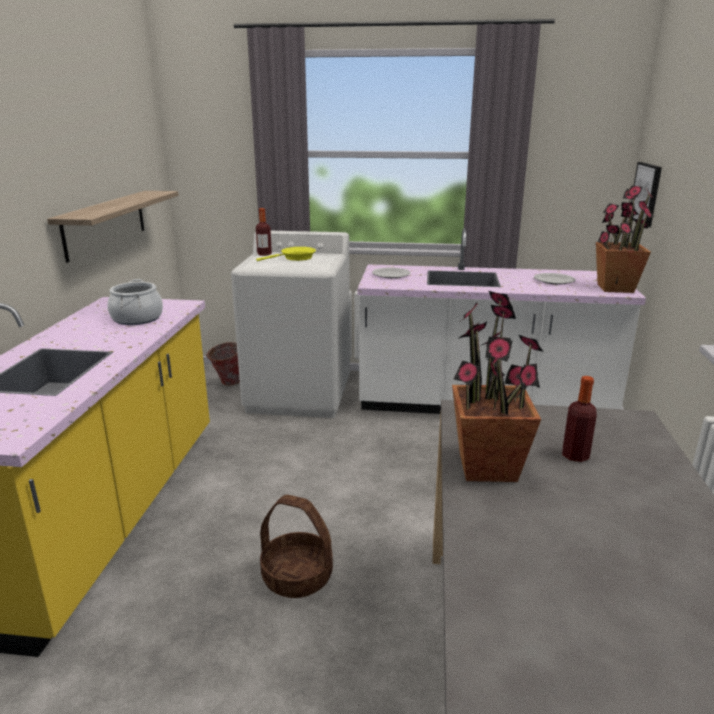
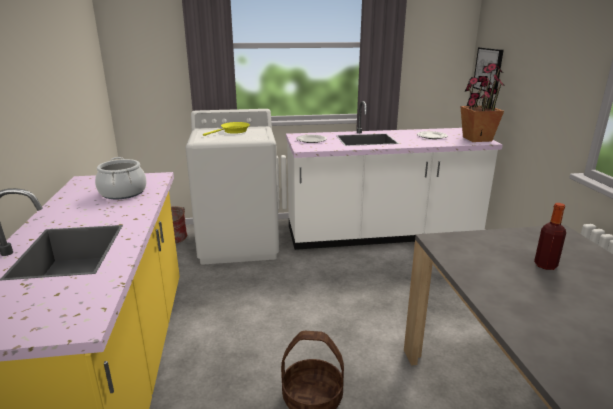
camera: 15 degrees left, 0 degrees up
shelf [47,191,179,263] -> none
bottle [256,208,272,256] -> none
potted plant [452,291,544,482] -> none

